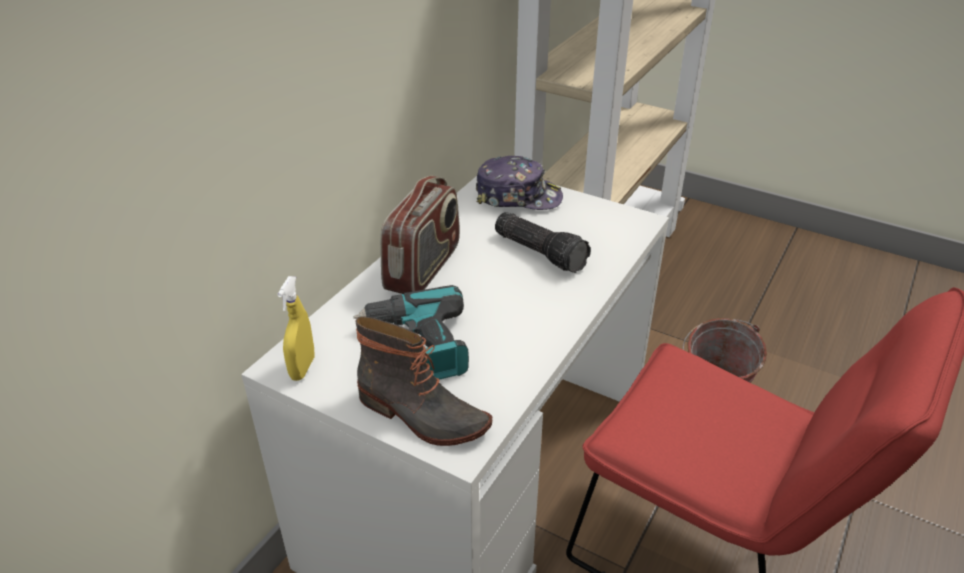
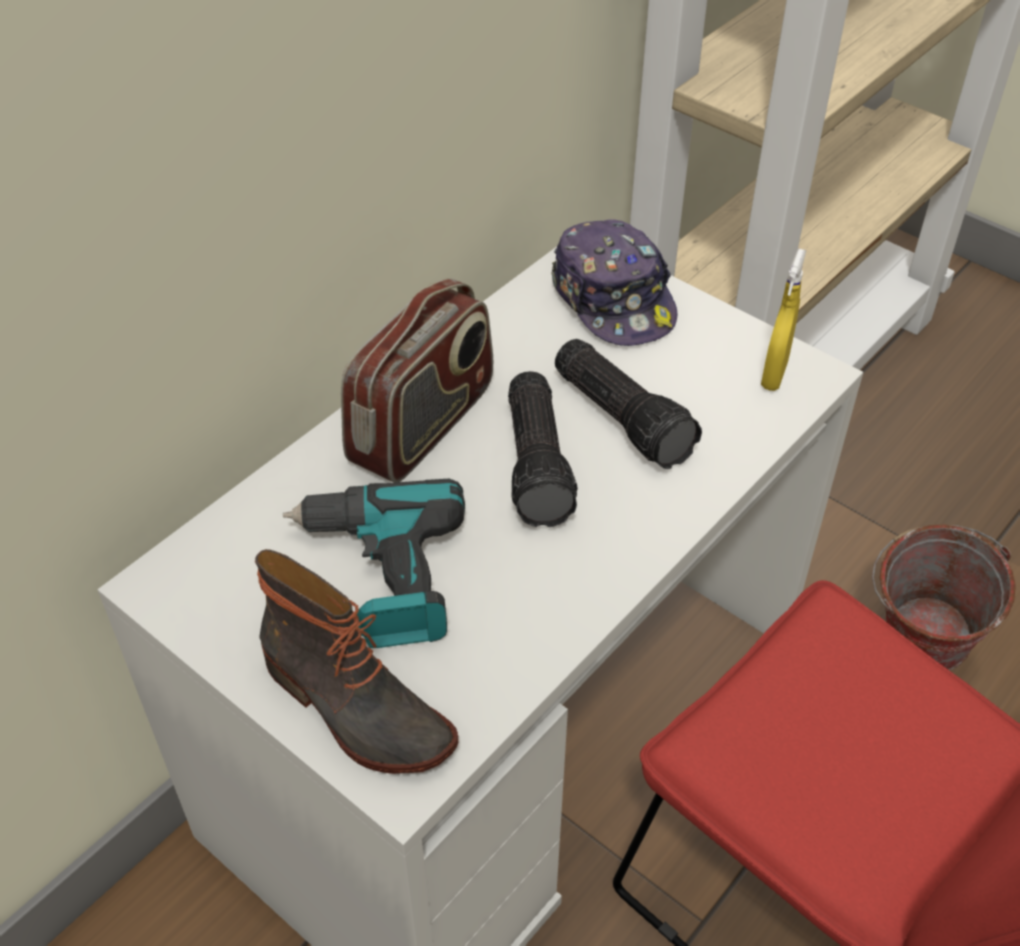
camera: 10 degrees right, 10 degrees up
yellow spray bottle [277,276,315,381] -> yellow spray bottle moved to [761,249,806,391]
cap [476,156,563,210] -> cap turned 45 degrees clockwise [551,219,678,346]
none -> flashlight [508,371,578,527]

